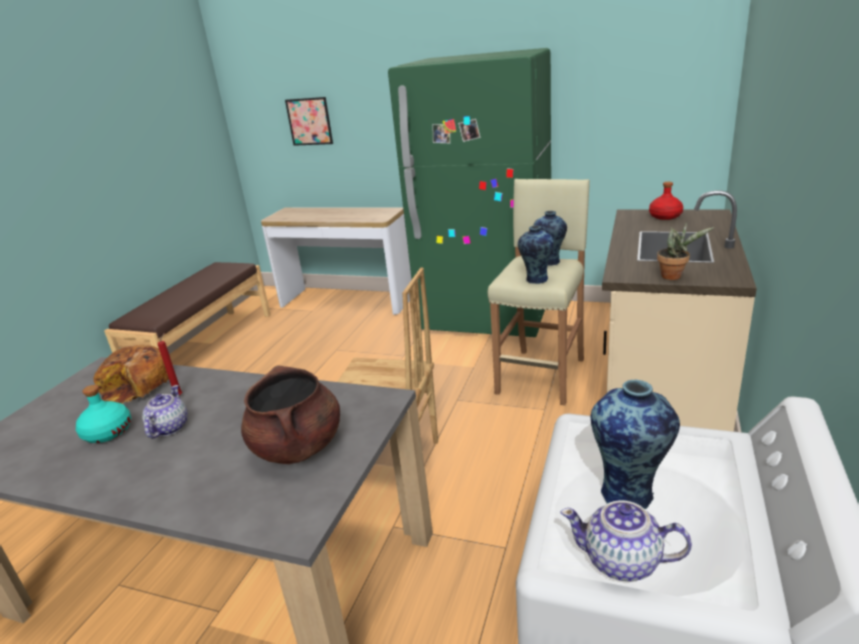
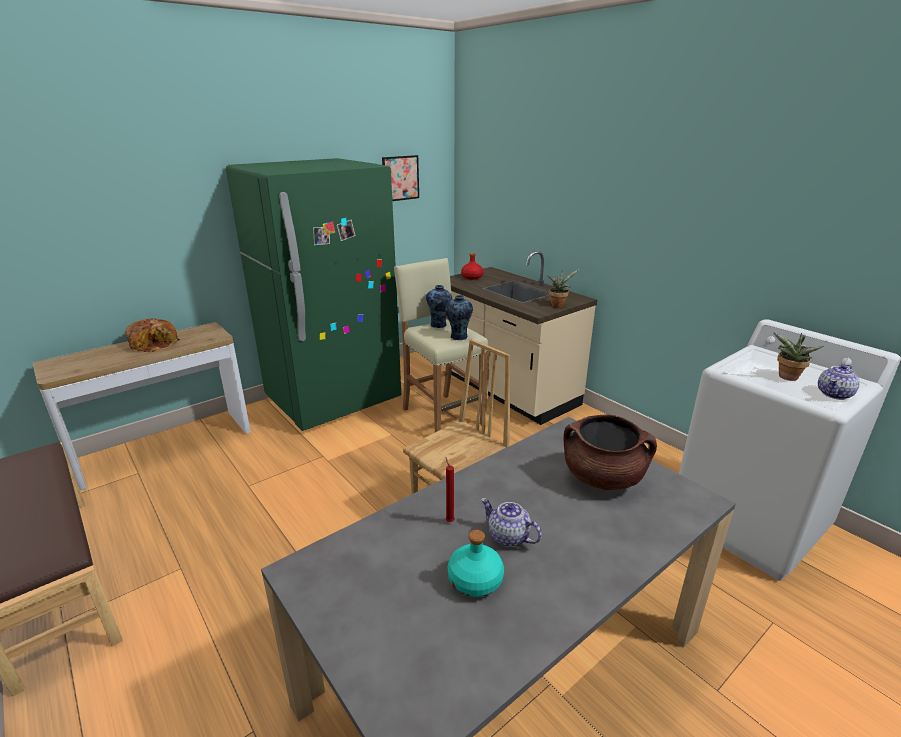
camera: 60 degrees left, 0 degrees up
bread [93,344,169,404] -> bread moved to [125,318,179,353]
picture [285,97,333,146] -> picture moved to [382,155,419,201]
vase [591,380,680,509] -> potted plant [773,332,824,381]

